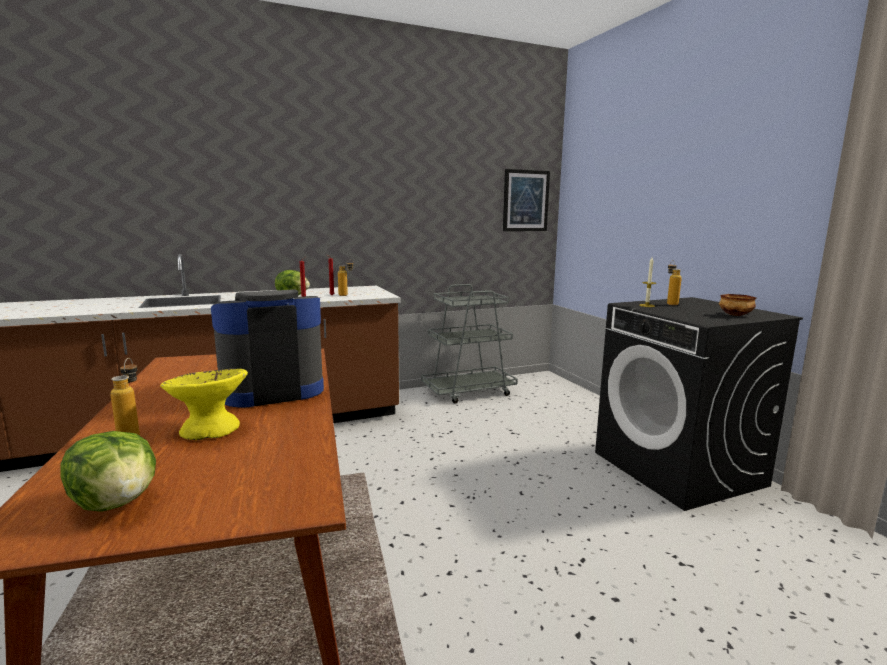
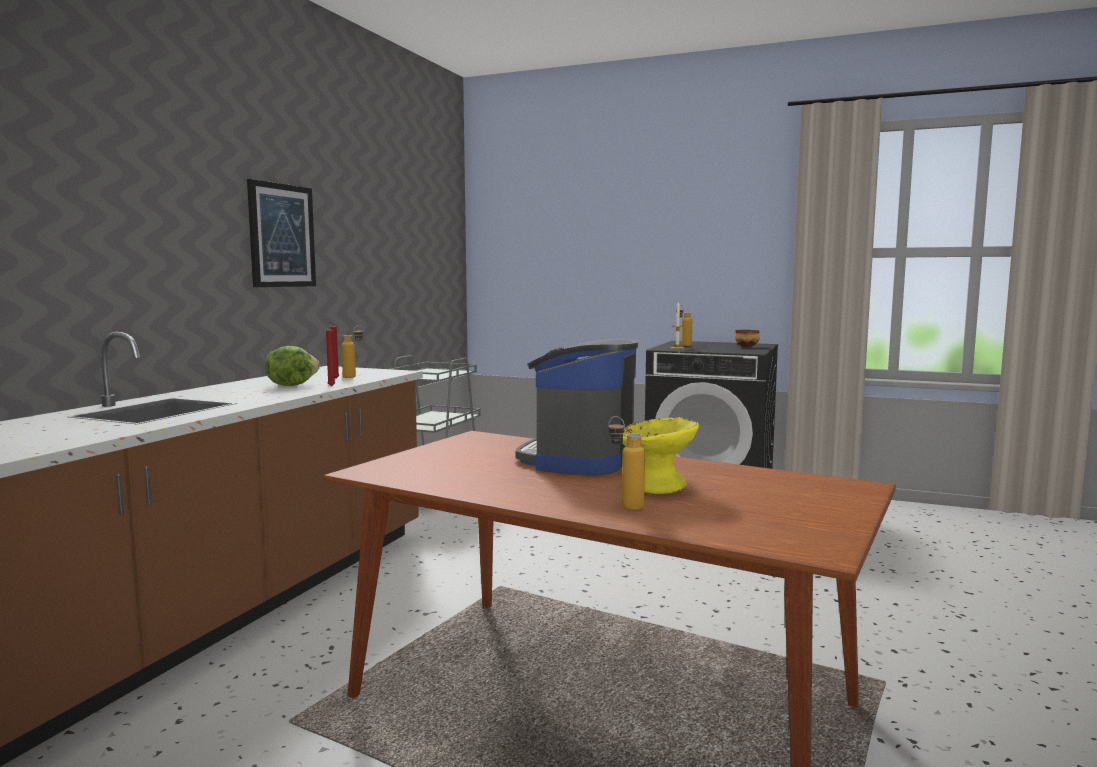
camera: 45 degrees left, 5 degrees down
lettuce [60,431,156,512] -> none
picture [503,169,550,231] -> picture moved to [247,179,316,287]

